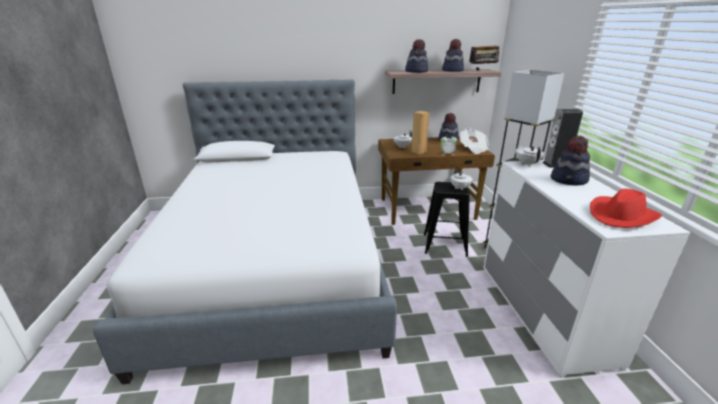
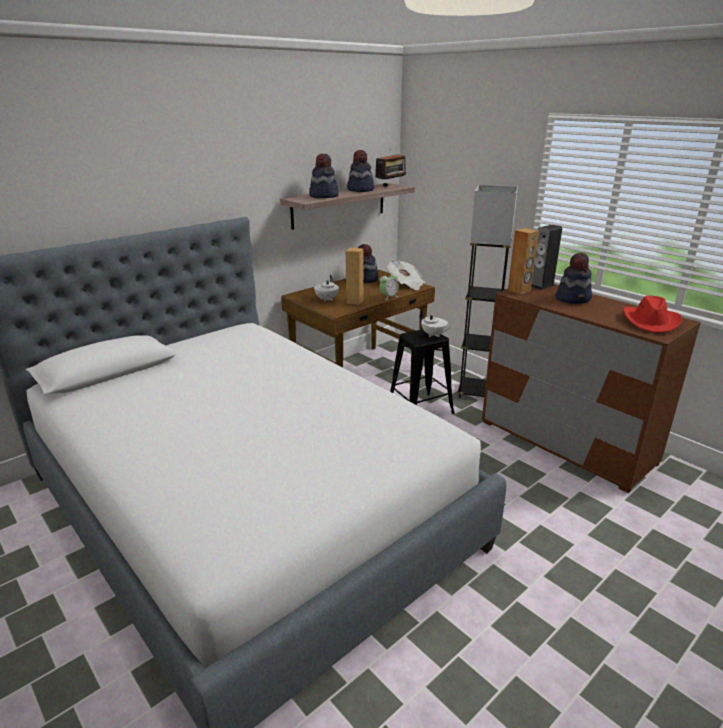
camera: 35 degrees left, 0 degrees up
white dresser [483,160,690,378] -> brown dresser [482,284,701,493]
white teapot [516,145,544,166] -> brown speaker [508,228,539,294]

